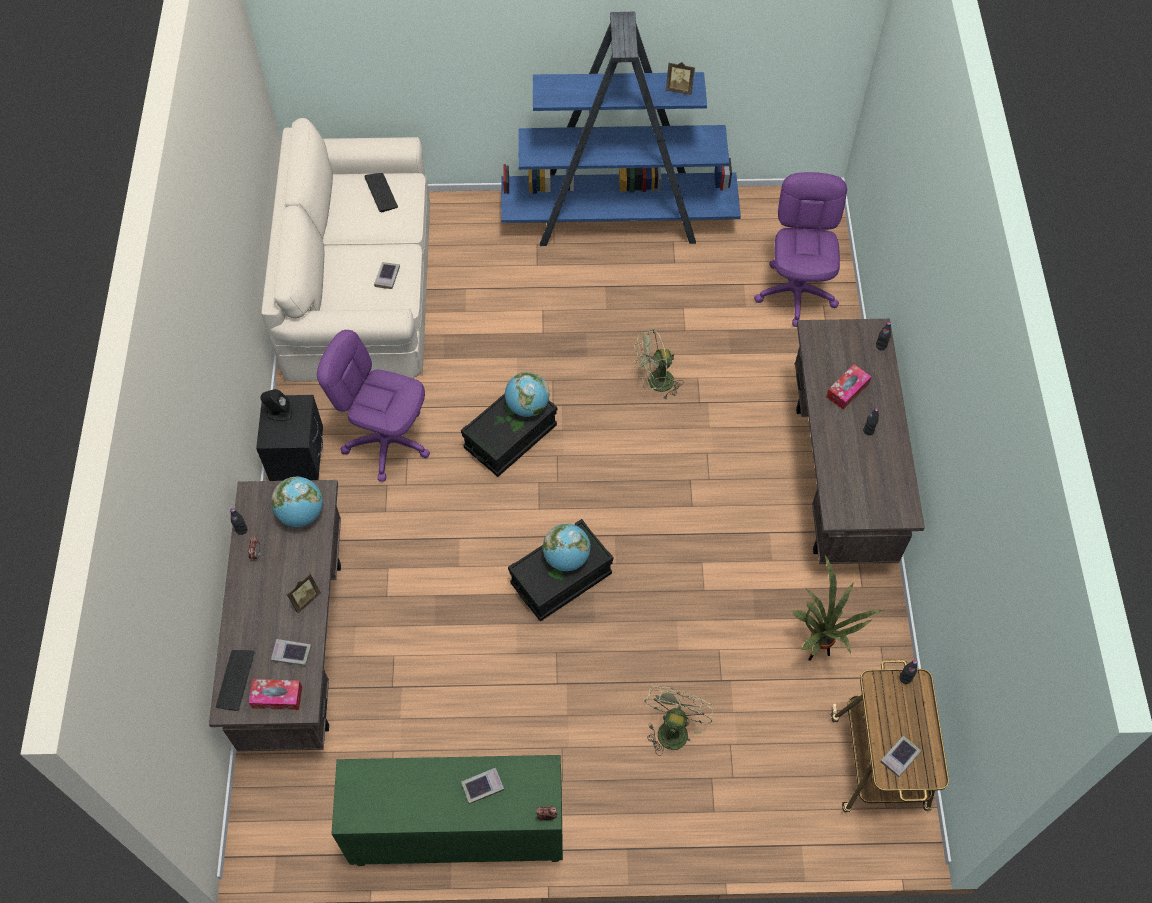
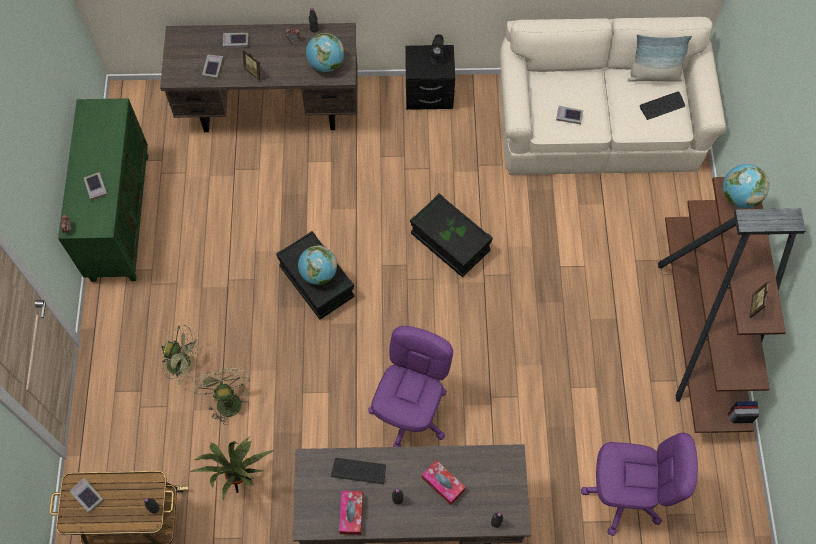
camera: 90 degrees right, 5 degrees up
keyboard [216,650,255,711] -> keyboard moved to [331,458,386,484]
tissue box [249,679,302,710] -> tissue box moved to [339,491,363,535]
purple office chair [317,330,430,482] -> purple office chair moved to [368,326,453,447]
blue bookcase [501,12,741,246] -> brown bookcase [658,177,806,433]
globe [505,371,549,417] -> globe moved to [723,164,769,208]
green fan [635,329,683,400] -> green fan moved to [192,367,250,425]
none -> book [223,33,249,48]
none -> pillow [627,34,692,82]

